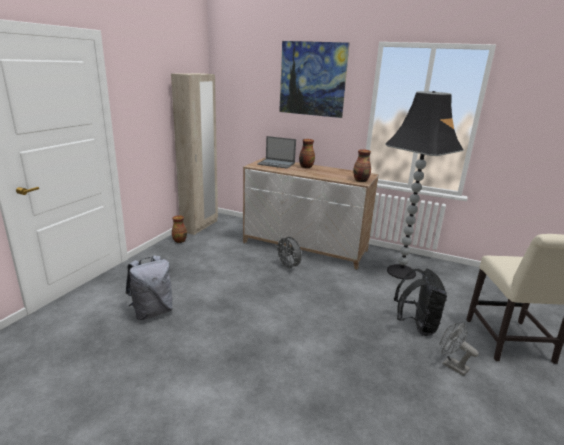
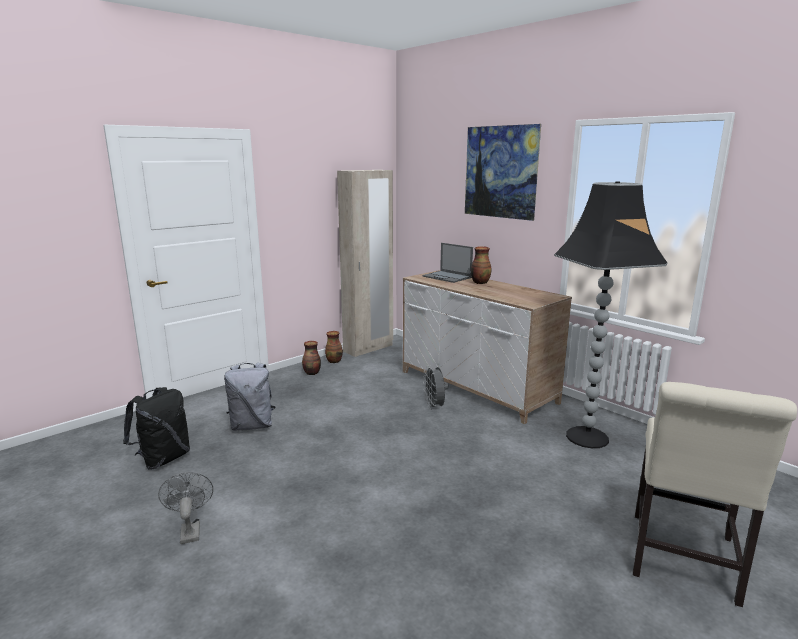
camera: 25 degrees right, 5 degrees down
vase [353,149,371,182] -> vase moved to [302,341,321,375]
black backpack [394,269,447,336] -> black backpack moved to [123,387,190,470]
grey fan [440,322,479,376] -> grey fan moved to [158,472,213,544]

